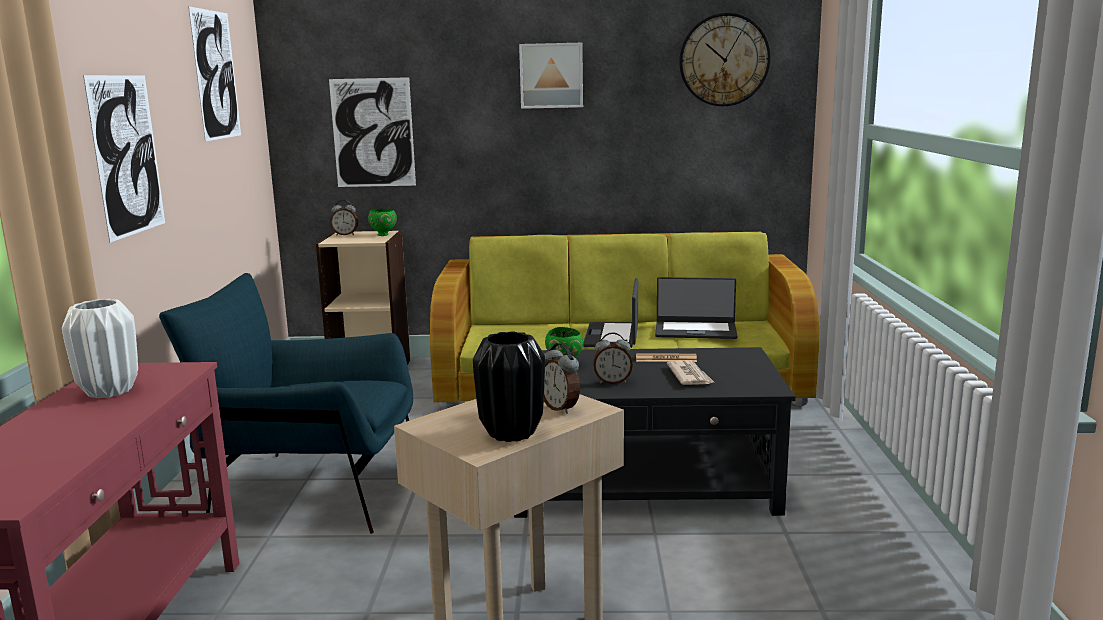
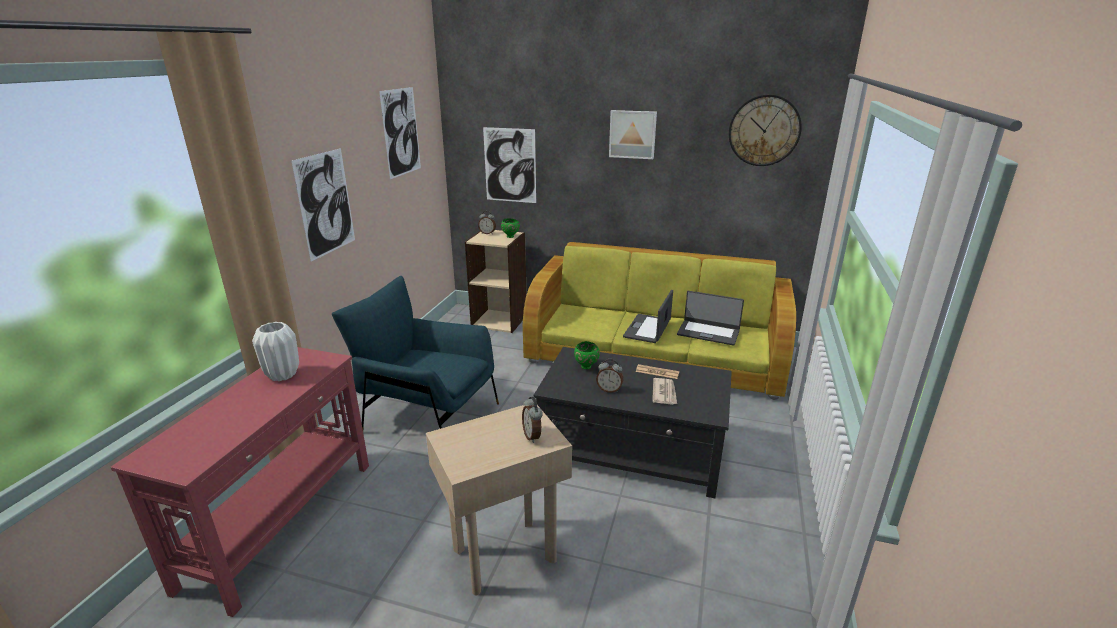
camera: 15 degrees right, 10 degrees up
black vase [473,331,545,442] -> none

